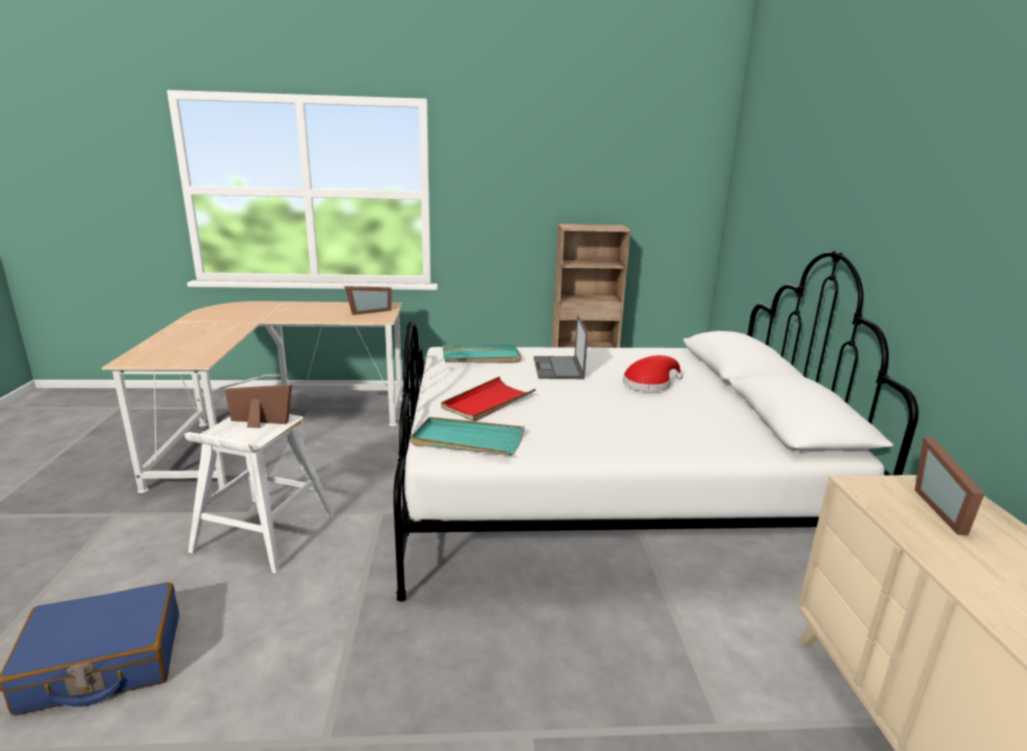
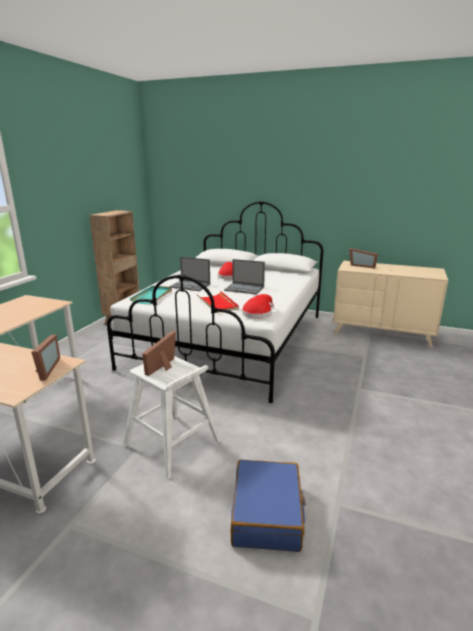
camera: 65 degrees left, 0 degrees up
picture frame [344,286,391,315] -> picture frame moved to [31,335,60,380]
turquoise tray [411,417,525,456] -> red hat [242,294,274,319]
none -> laptop [224,259,265,294]

